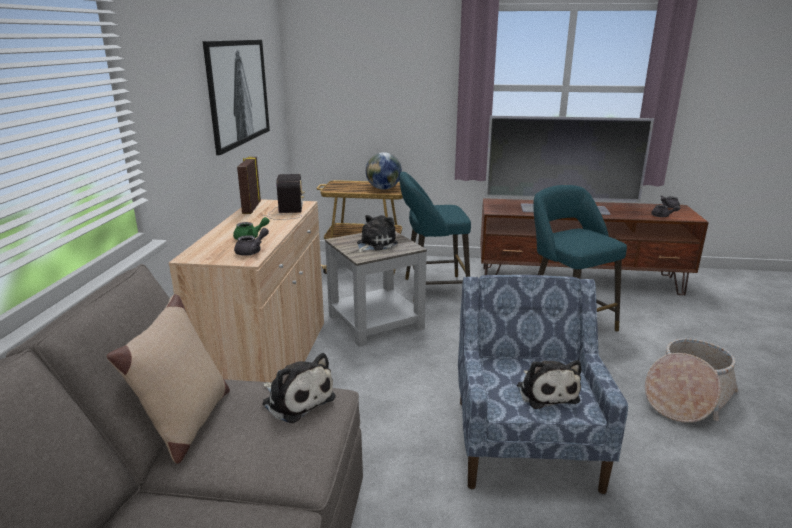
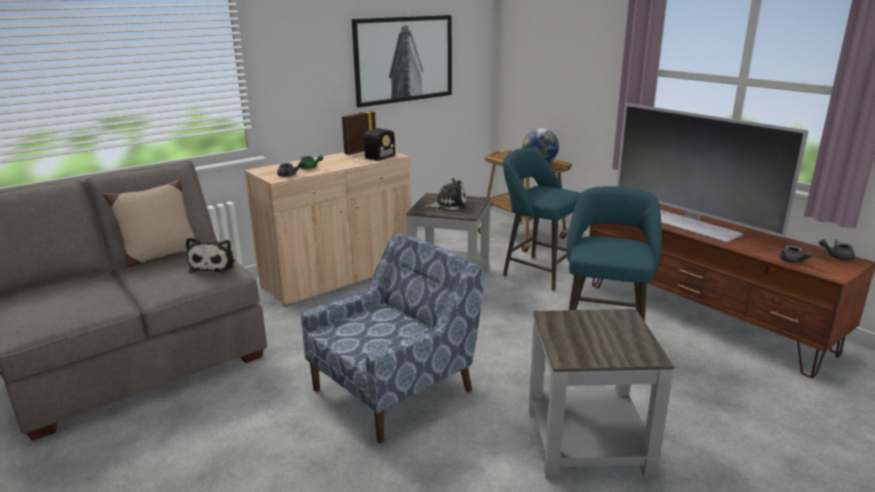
camera: 45 degrees right, 0 degrees up
plush toy [517,360,581,409] -> none
basket [645,338,738,423] -> grey side table [529,309,674,480]

